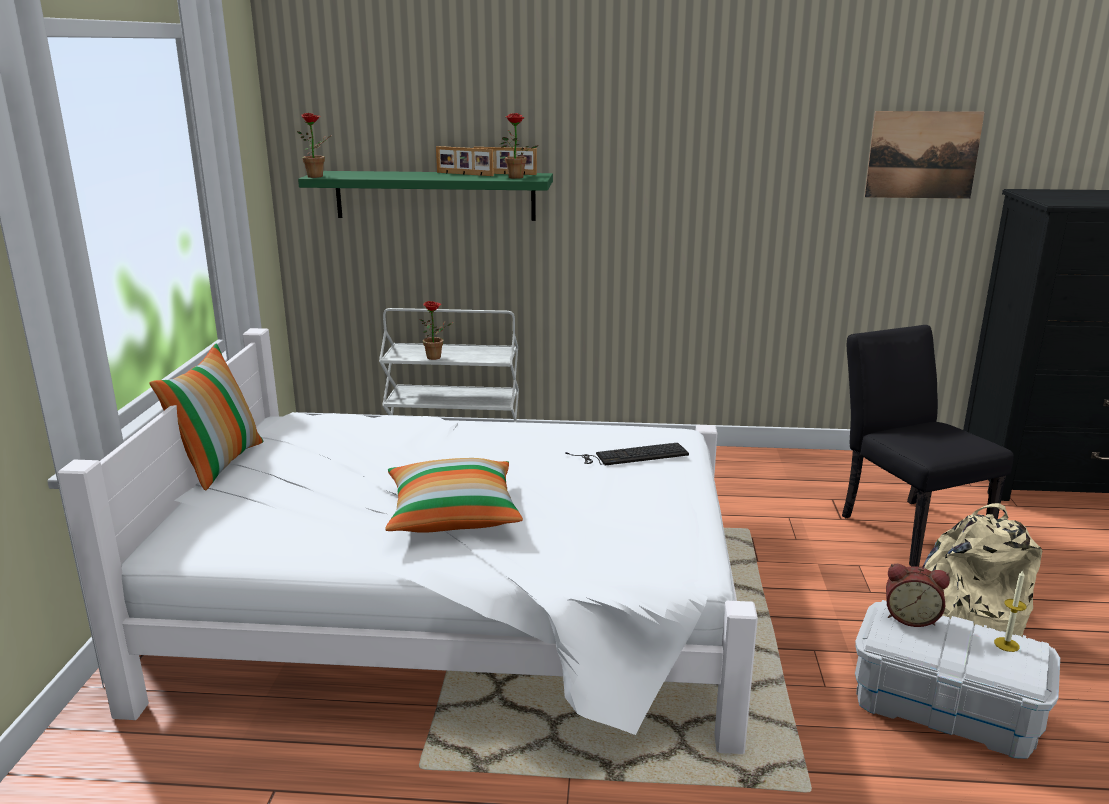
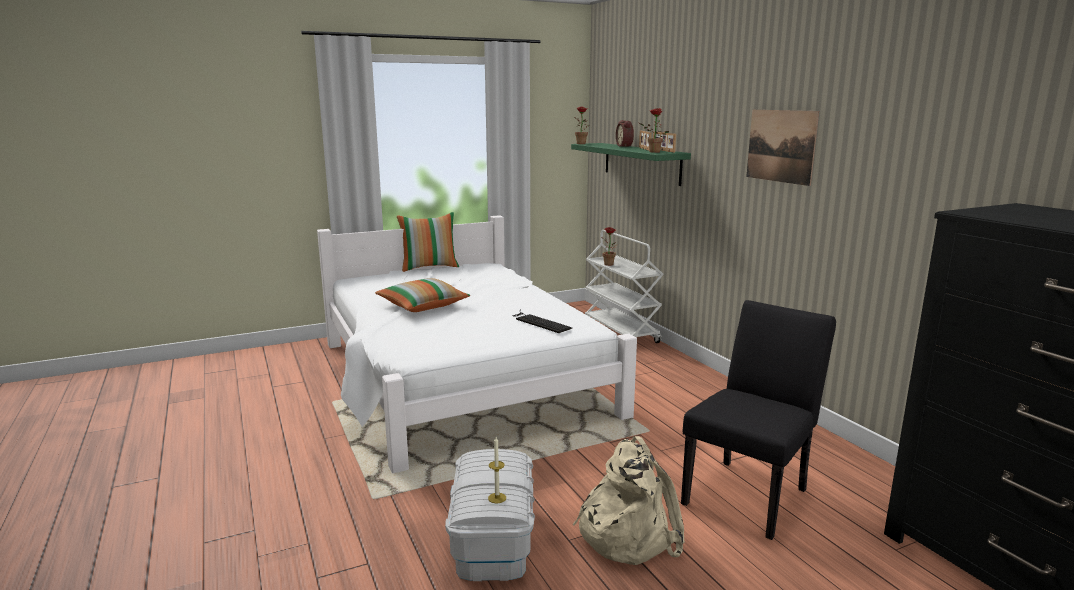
camera: 60 degrees right, 5 degrees down
picture [864,111,984,199] -> picture moved to [746,110,819,186]
alarm clock [886,564,950,627] -> alarm clock moved to [616,120,634,147]

